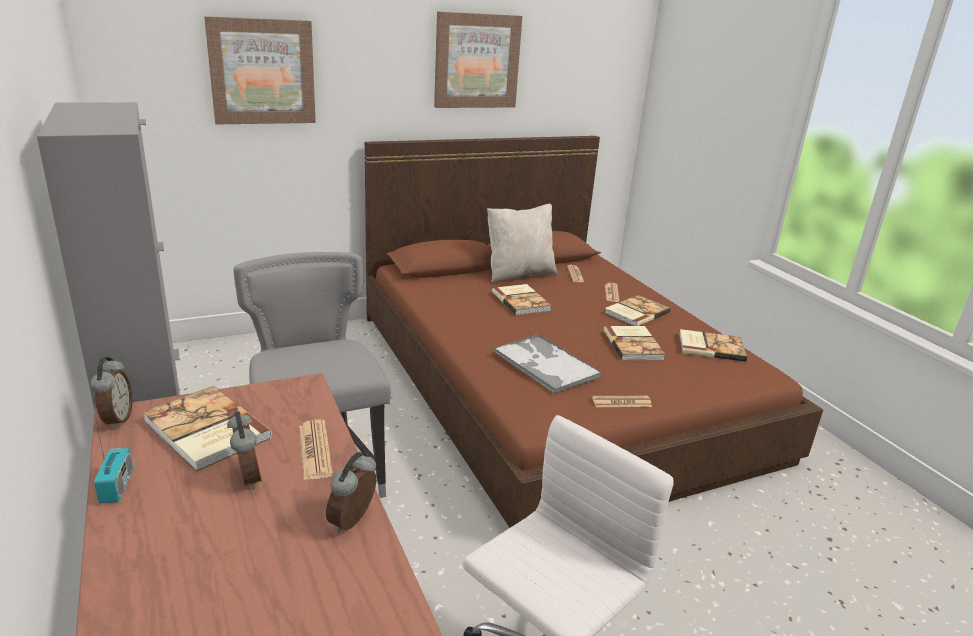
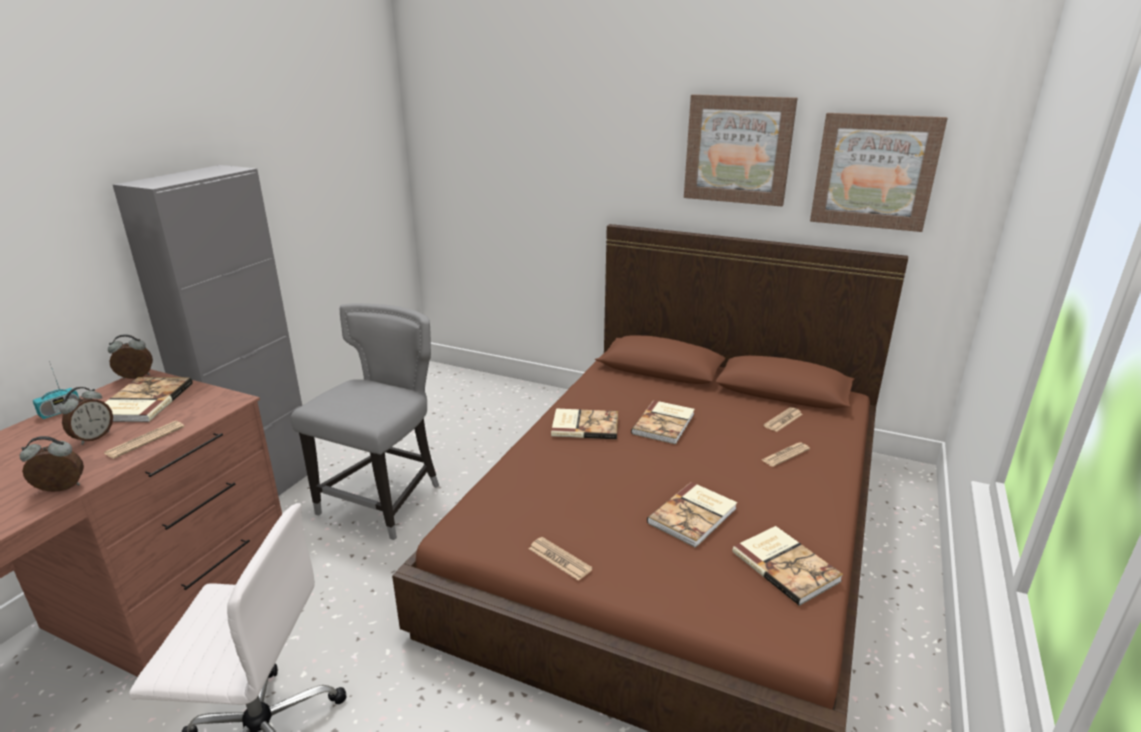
camera: 50 degrees right, 0 degrees up
alarm clock [90,357,132,429] -> alarm clock turned 150 degrees counterclockwise [108,334,153,379]
picture [204,16,316,124] -> picture moved to [810,113,948,232]
beige pillow [487,204,557,283] -> none
tray [493,335,602,394] -> none
book [605,295,670,326] -> book moved to [551,408,618,439]

